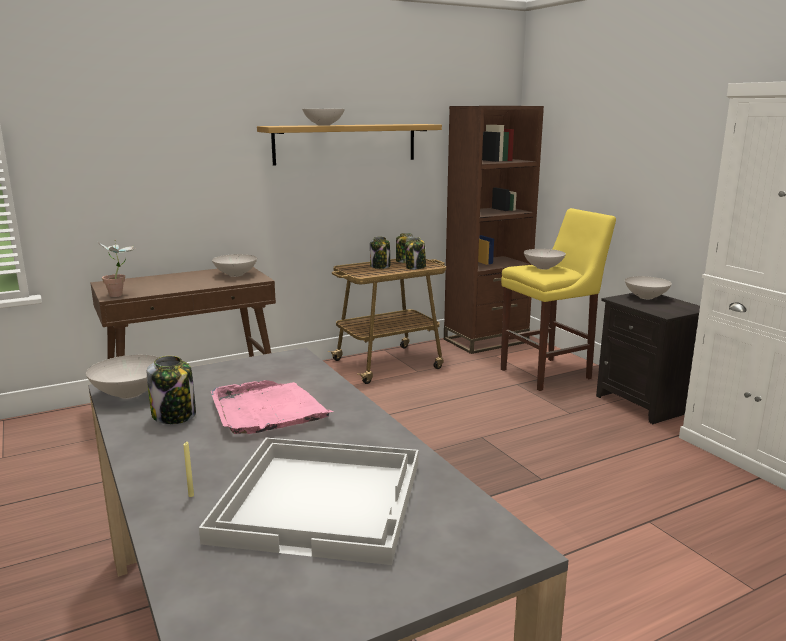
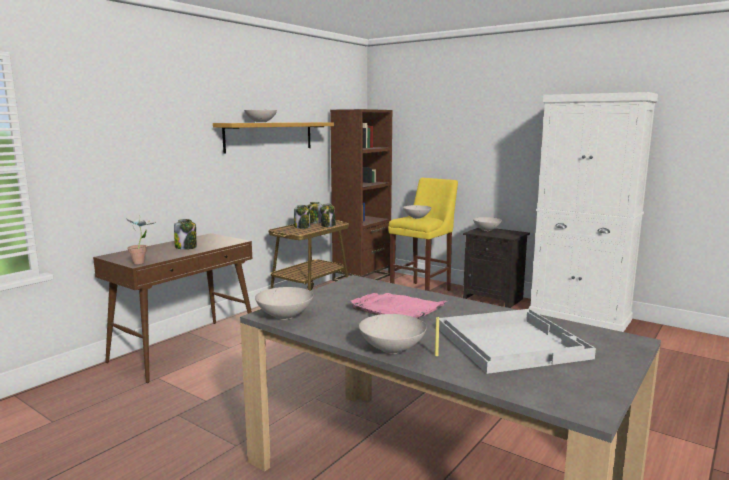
camera: 25 degrees left, 5 degrees down
jar [147,356,196,424] -> jar moved to [174,219,197,250]
white bowl [212,254,257,277] -> white bowl moved to [359,314,427,354]

